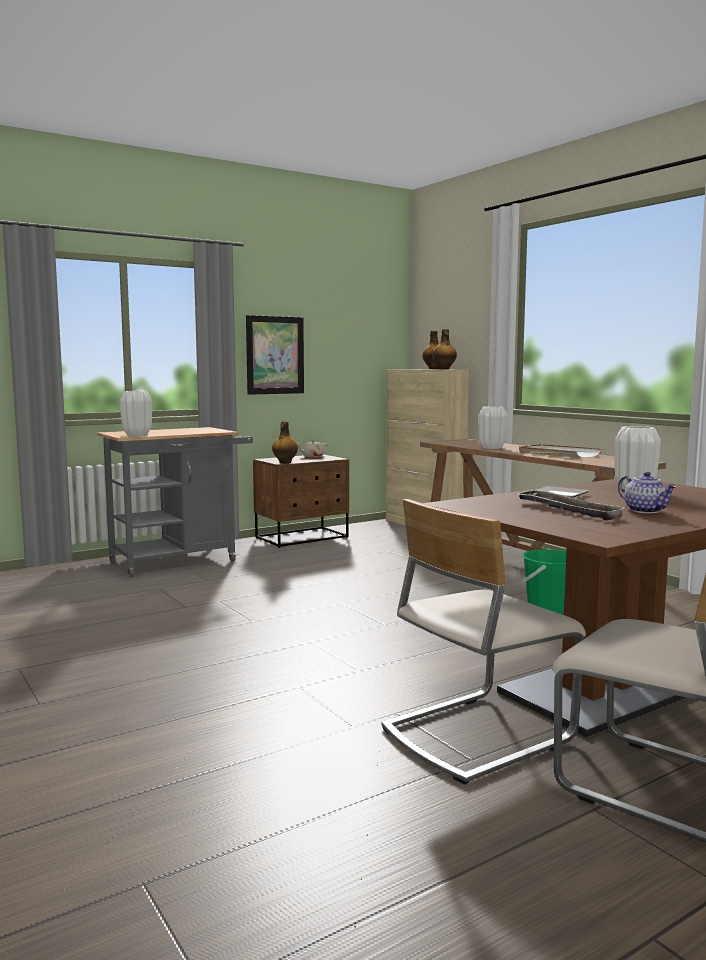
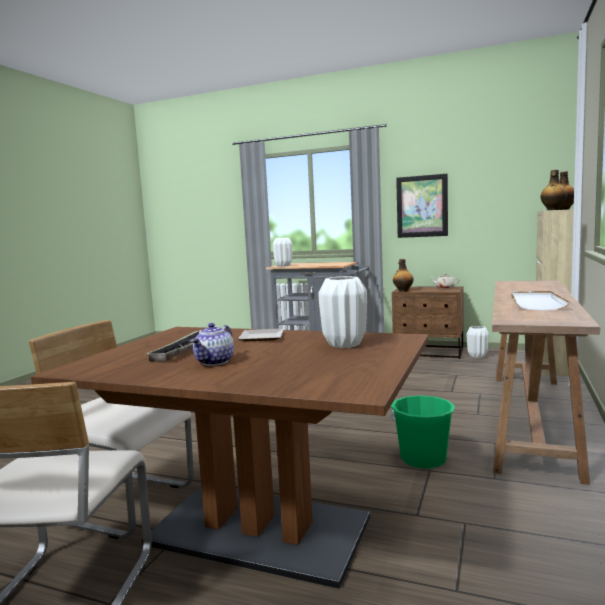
camera: 55 degrees right, 0 degrees up
white vase [478,406,508,449] -> white vase moved to [467,326,489,358]

